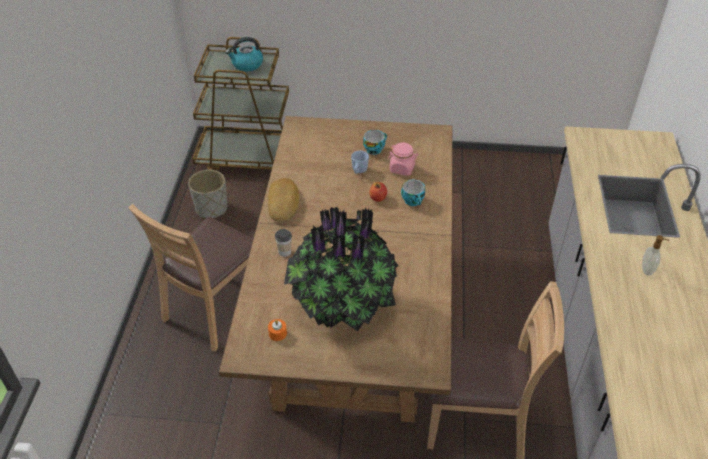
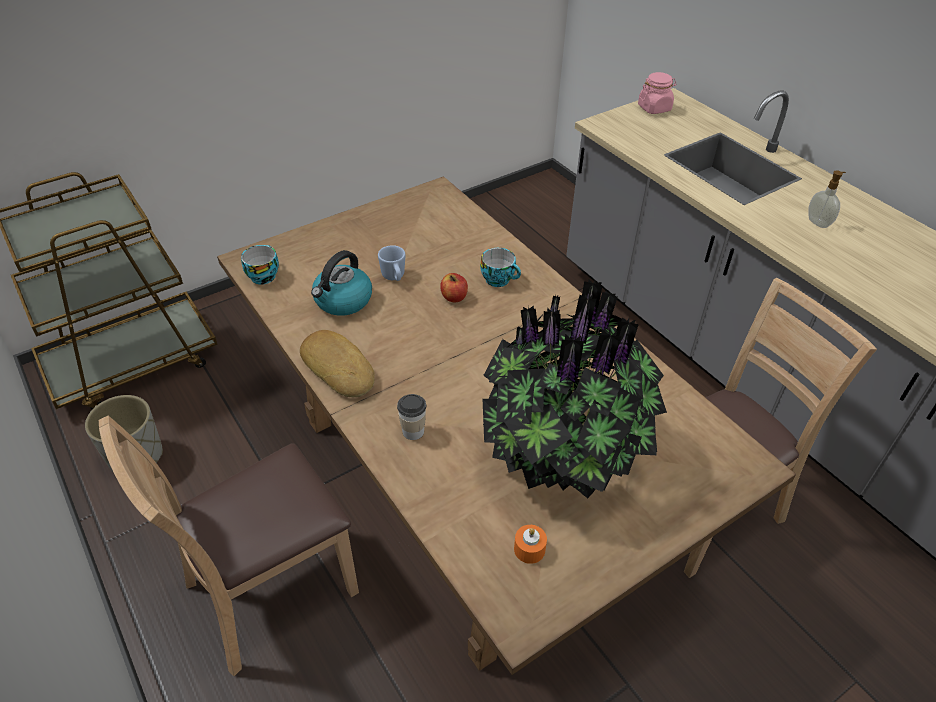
camera: 40 degrees left, 0 degrees up
brown chair [128,204,253,352] -> brown chair turned 60 degrees clockwise [99,416,359,676]
kettle [225,37,263,71] -> kettle moved to [311,250,372,316]
cup [363,130,387,155] -> cup moved to [241,245,279,285]
pink jar [388,143,418,176] -> pink jar moved to [638,72,676,114]

